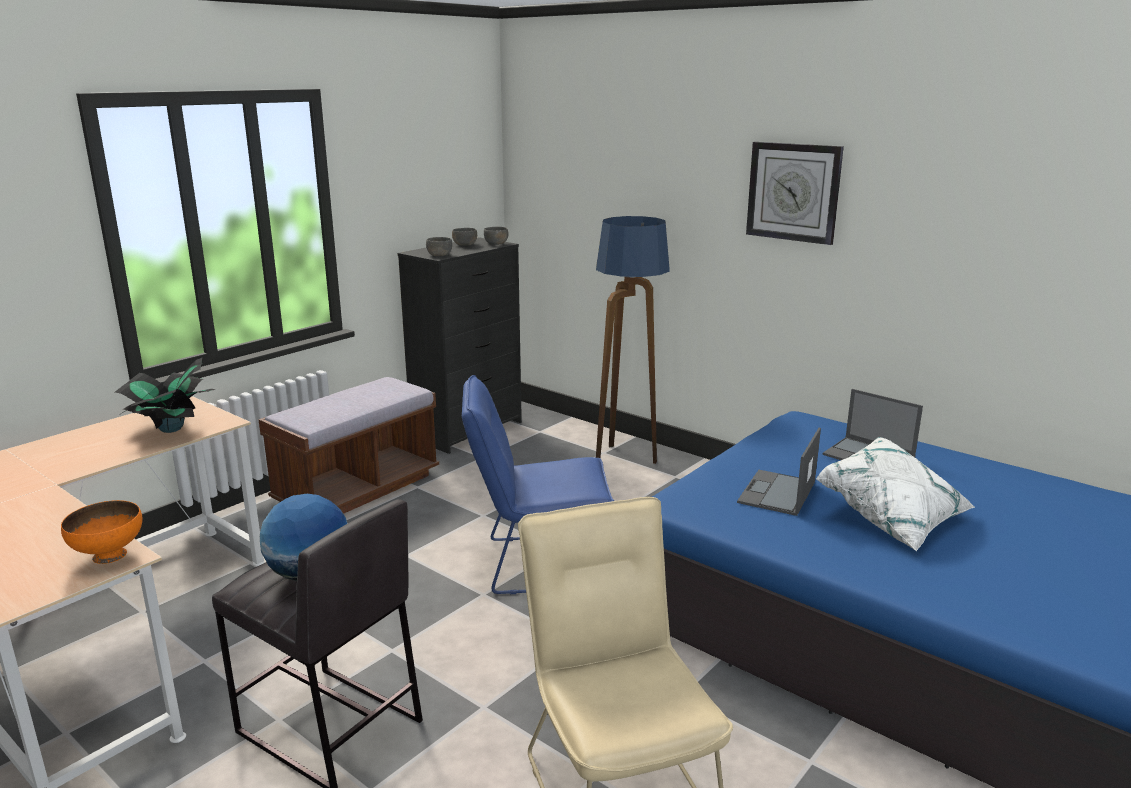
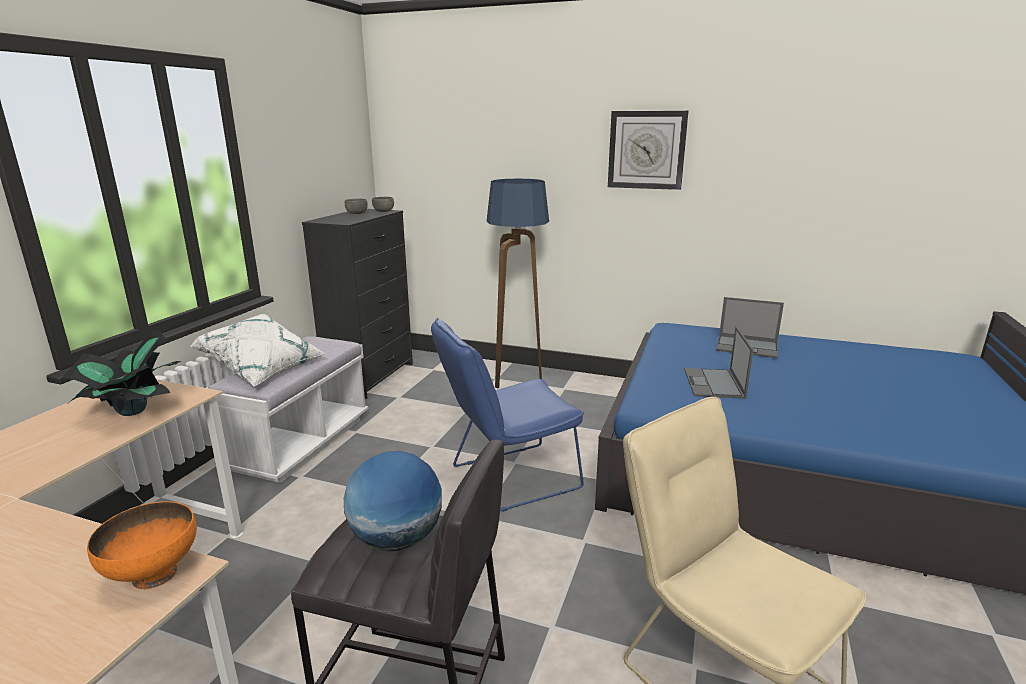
camera: 20 degrees left, 0 degrees up
brown bench [258,377,439,514] -> white bench [203,336,369,483]
grey bowl [426,237,452,256] -> none
white pillow [816,437,975,551] -> white pillow moved to [190,314,326,387]

